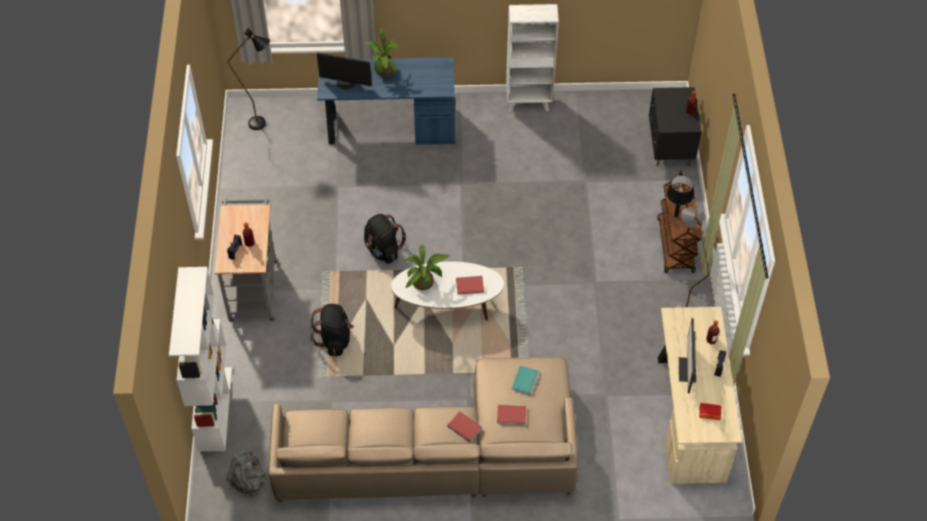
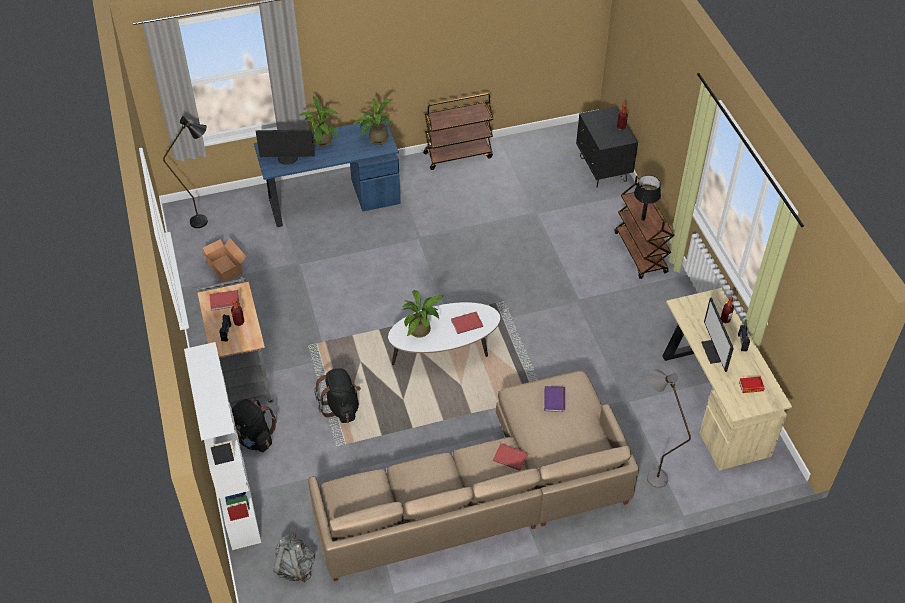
camera: 15 degrees left, 5 degrees down
black backpack [364,214,406,264] -> black backpack moved to [232,398,276,452]
red book [497,405,526,425] -> red book moved to [209,290,240,311]
white bookcase [506,4,559,112] -> brown cart [423,93,493,170]
turquoise book [512,365,539,395] -> purple book [544,386,565,412]
grey floor lamp [677,207,710,308] -> grey floor lamp moved to [647,369,691,488]
none -> cardboard box [201,238,246,282]
none -> potted plant [353,99,392,145]

